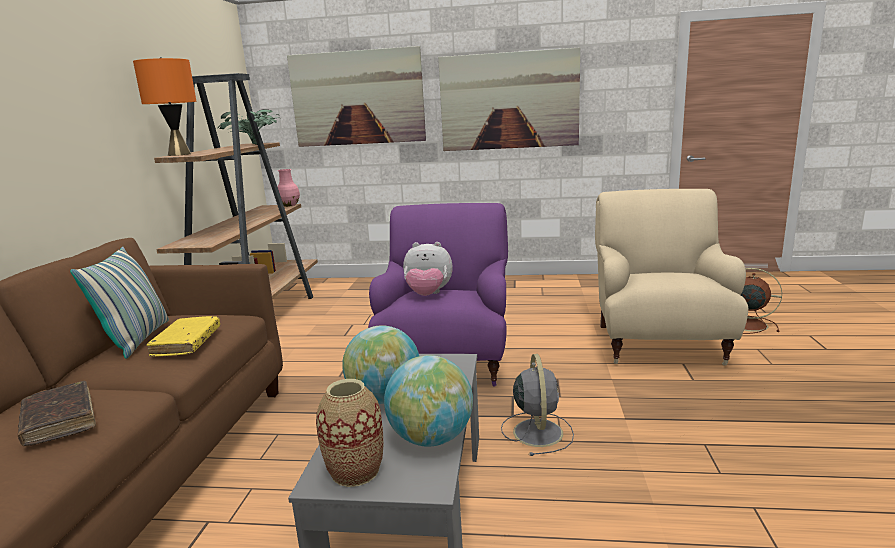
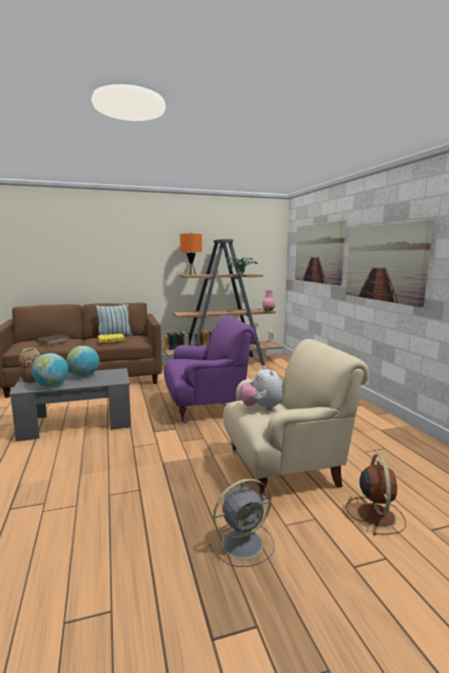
camera: 65 degrees right, 5 degrees down
plush toy [403,242,453,296] -> plush toy moved to [240,366,283,411]
grey fan [501,354,574,456] -> grey fan moved to [208,479,274,567]

